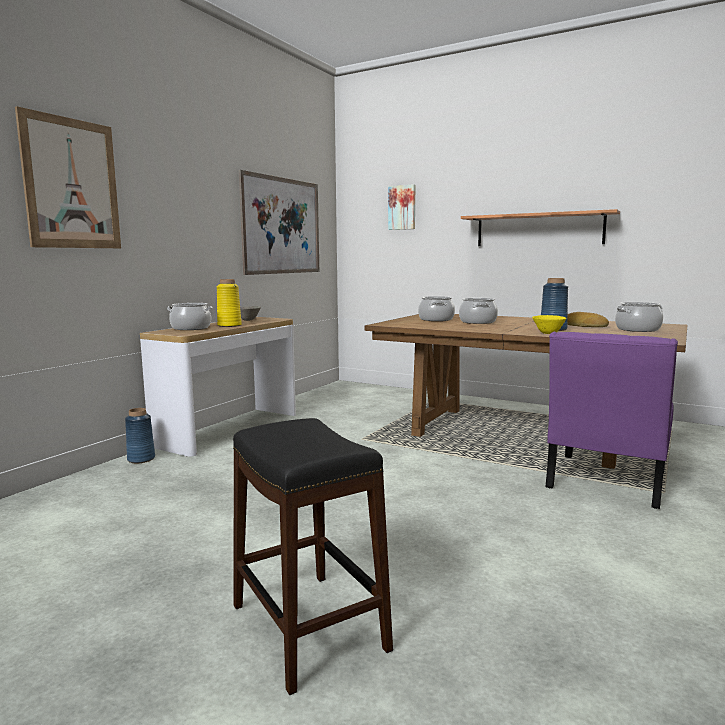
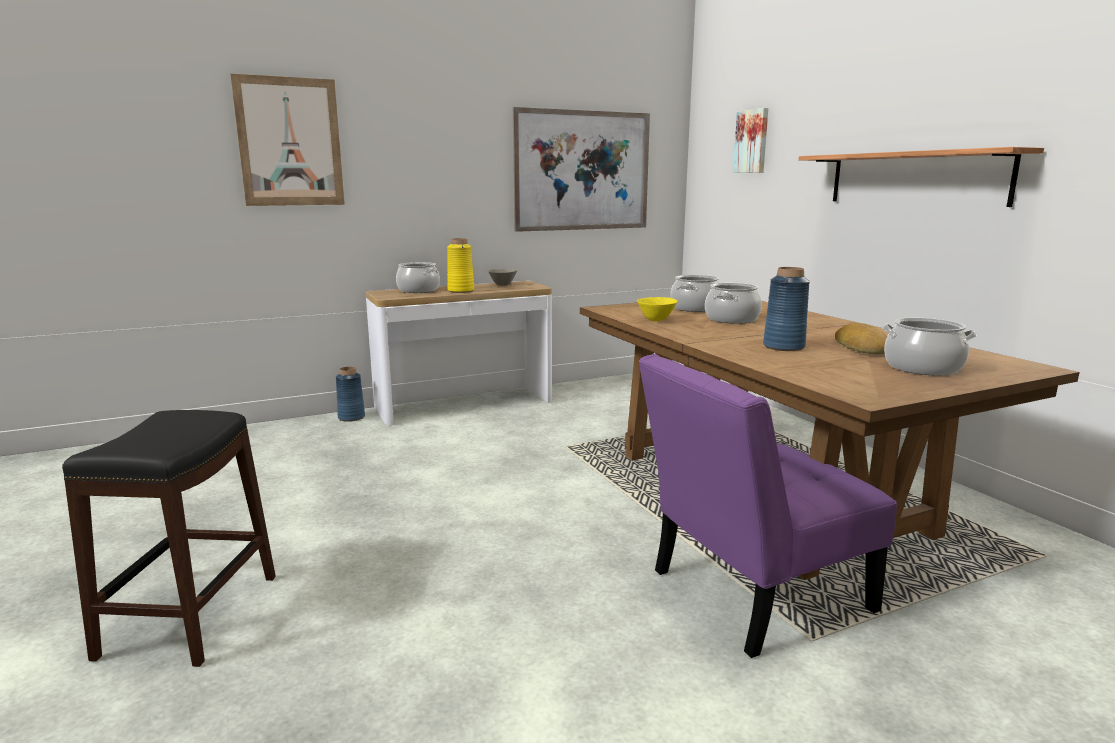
camera: 35 degrees right, 5 degrees up
yellow bowl [532,315,566,334] -> yellow bowl moved to [637,297,677,321]

